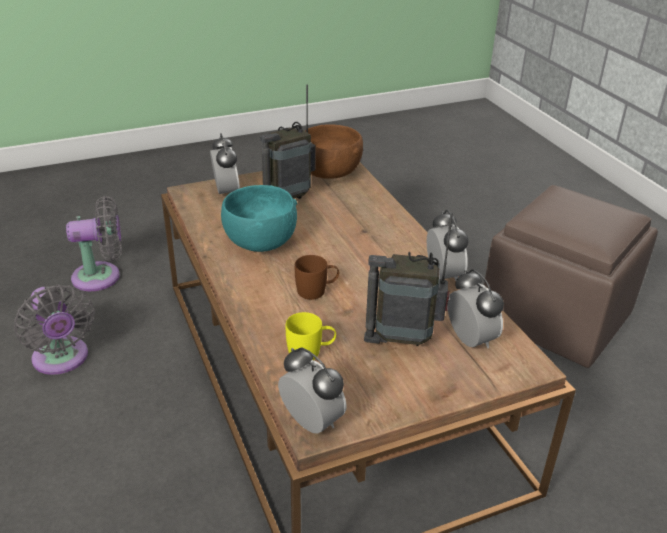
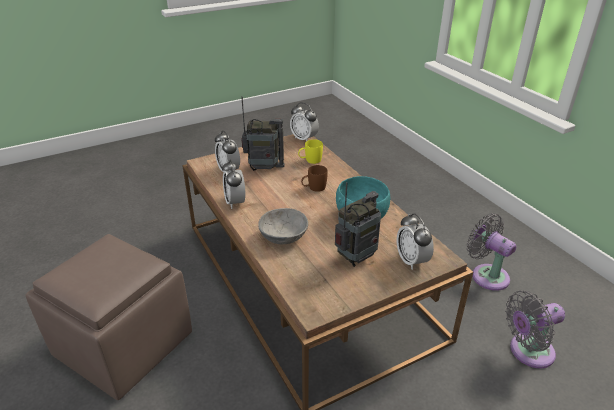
camera: 175 degrees right, 0 degrees up
brown bowl [305,124,363,179] -> none
none -> grey bowl [258,208,308,244]

